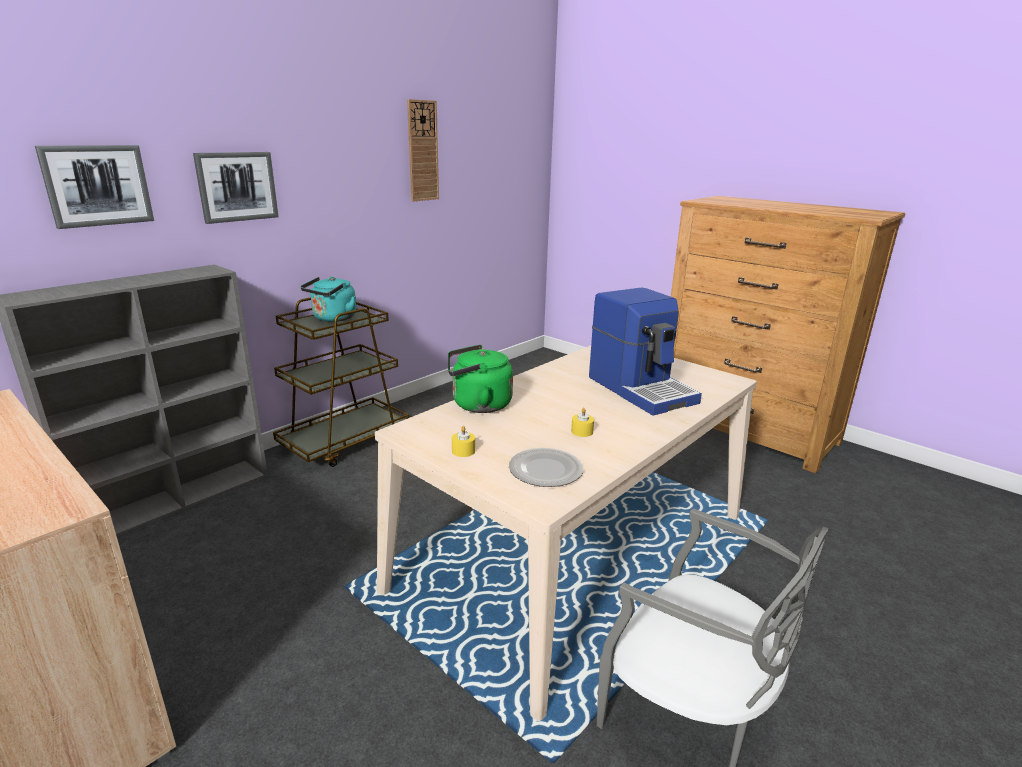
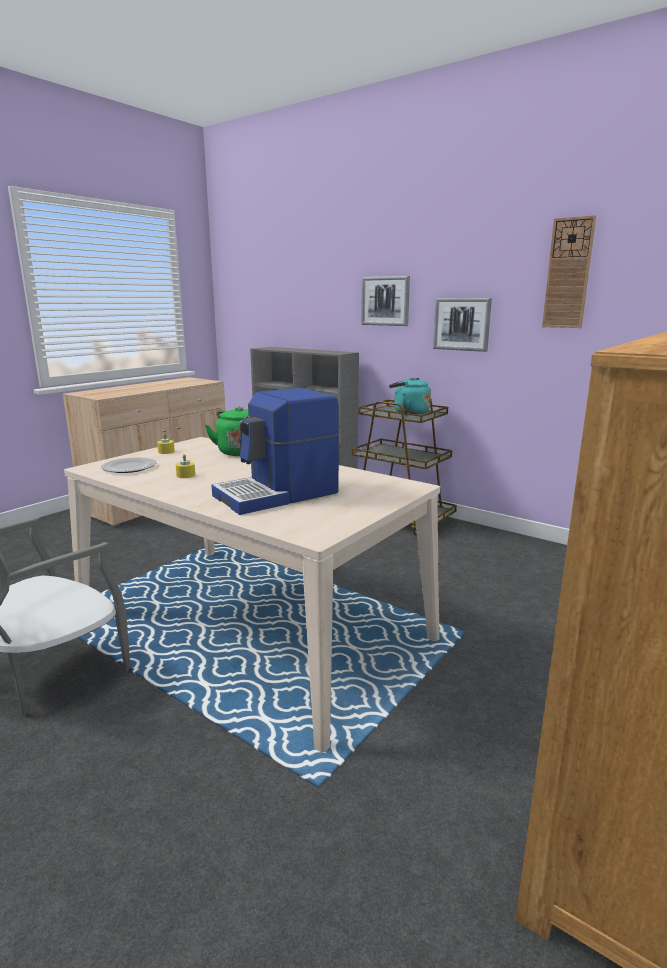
camera: 85 degrees right, 5 degrees down
picture [35,145,154,229] -> picture moved to [433,298,492,352]

